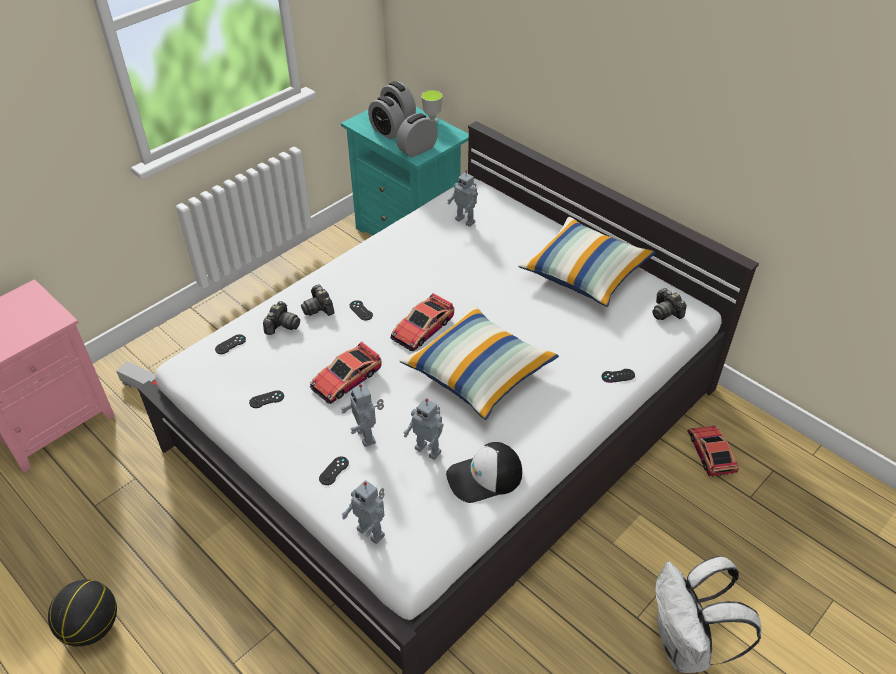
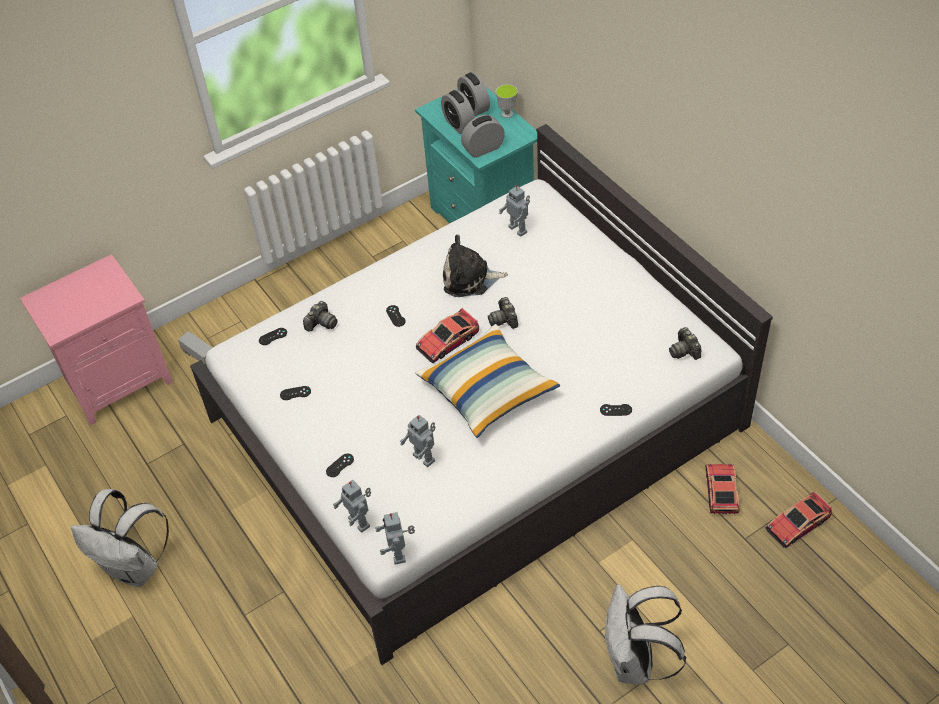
camera: 15 degrees right, 5 degrees up
basketball [48,580,117,647] -> white backpack [71,489,169,587]
camera [301,284,335,316] -> camera moved to [488,297,518,329]
toy car [310,342,382,404] -> toy car moved to [766,492,832,548]
toy robot [341,384,384,447] -> toy robot moved to [375,512,415,565]
cap [446,442,522,503] -> none
pillow [518,217,656,307] -> none
none -> plush toy [443,235,508,297]

